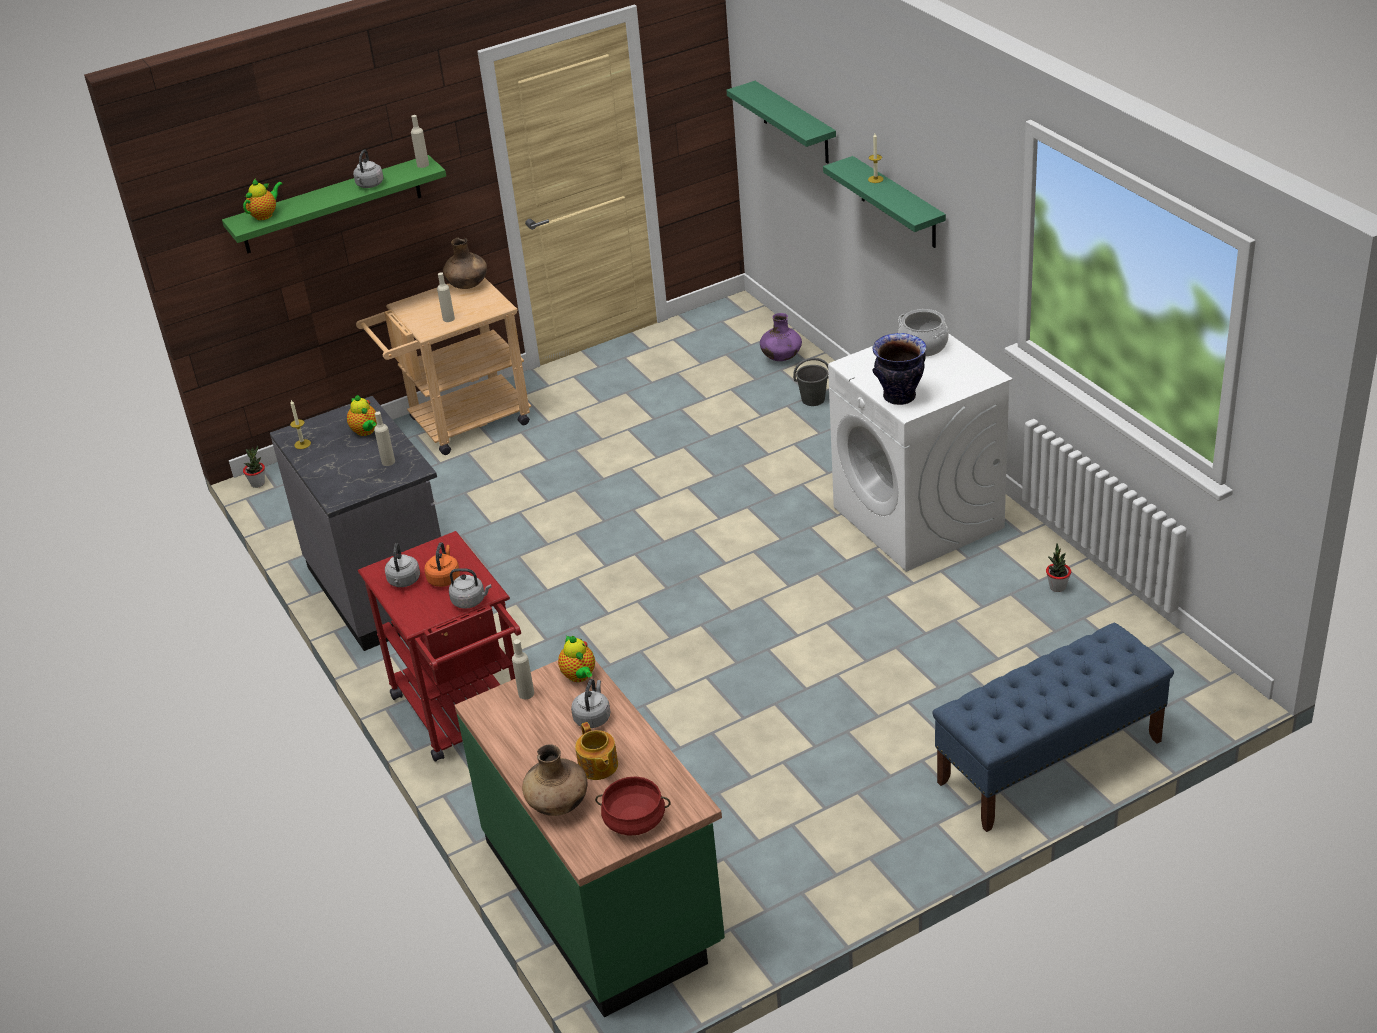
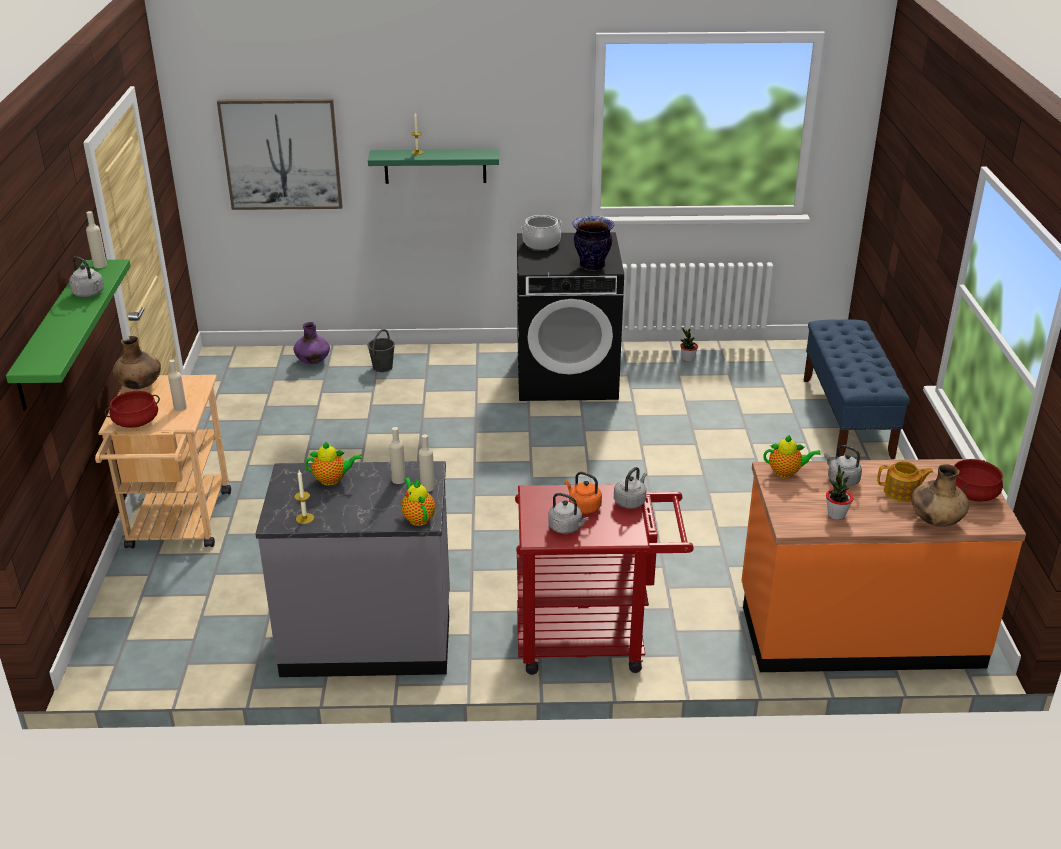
camera: 65 degrees left, 5 degrees down
teapot [243,179,283,220] -> teapot moved to [401,478,435,526]
potted plant [243,446,265,488] -> potted plant moved to [826,465,853,520]
green counter [455,660,725,1018] -> orange counter [741,459,1026,672]
beige bottle [512,639,534,699] -> beige bottle moved to [419,434,435,492]
green shelf [727,81,836,164] -> picture [217,99,343,210]
white washing machine [828,334,1013,572] -> black washing machine [517,232,624,401]
none -> red cooking pot [105,391,160,428]

